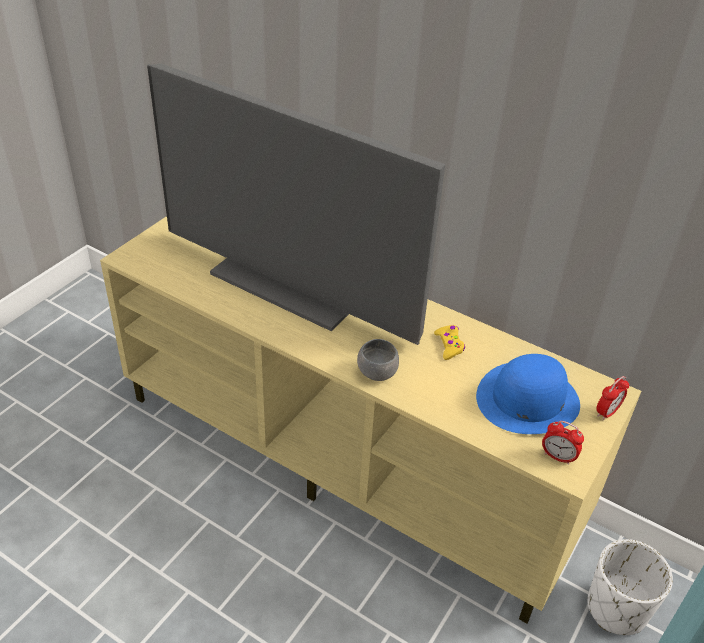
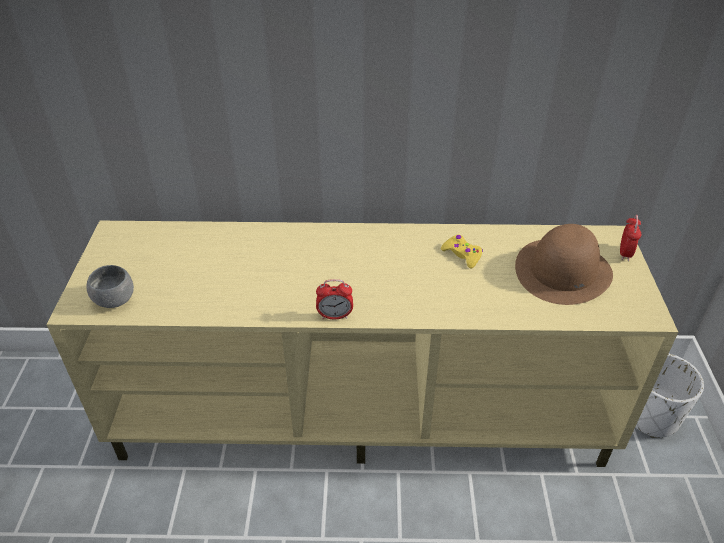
camera: 30 degrees left, 0 degrees up
television [147,64,445,345] -> none
grey bowl [357,339,399,381] -> grey bowl moved to [86,265,134,308]
blue hat [476,354,580,434] -> brown hat [515,224,613,305]
alarm clock [542,421,584,465] -> alarm clock moved to [316,279,353,319]

